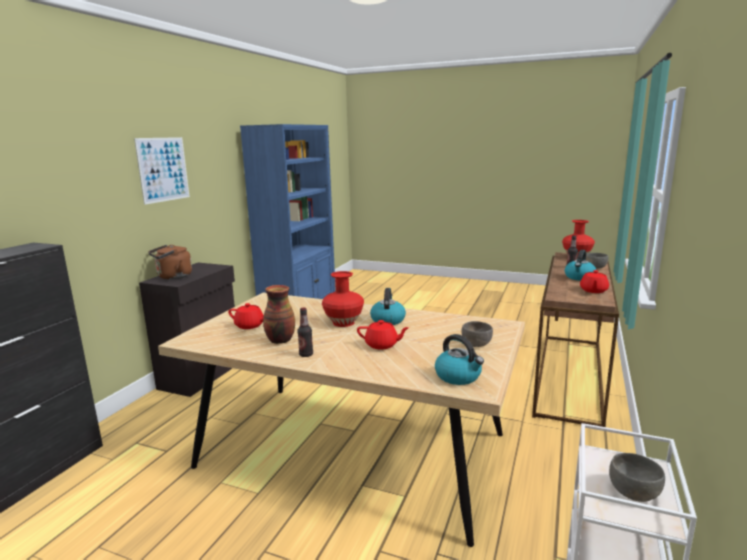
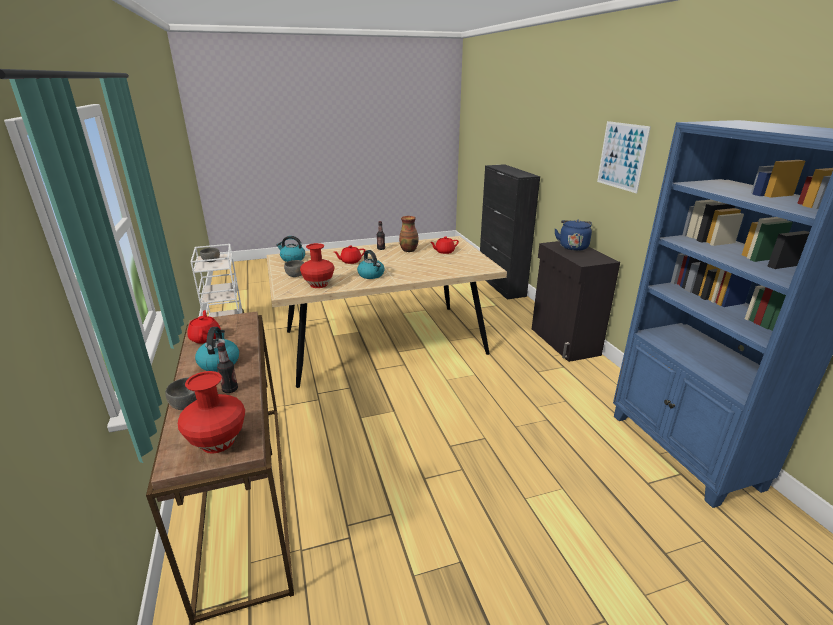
camera: 140 degrees right, 10 degrees up
brown kettle [148,245,192,279] -> blue kettle [555,220,592,251]
red vase [322,271,364,327] -> red vase moved to [300,243,335,288]

